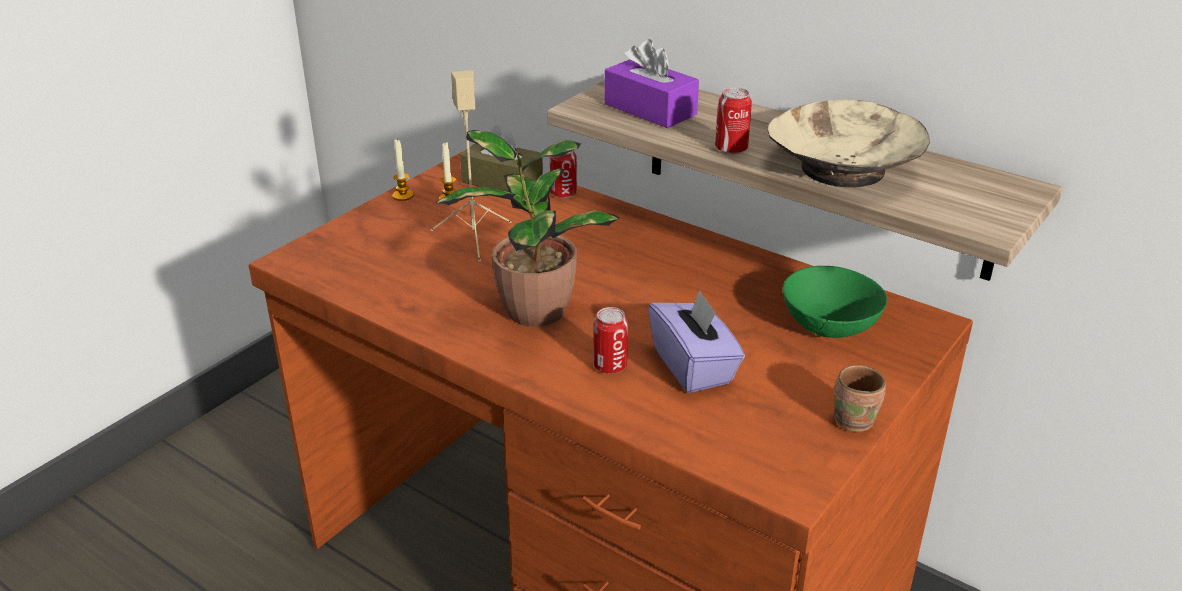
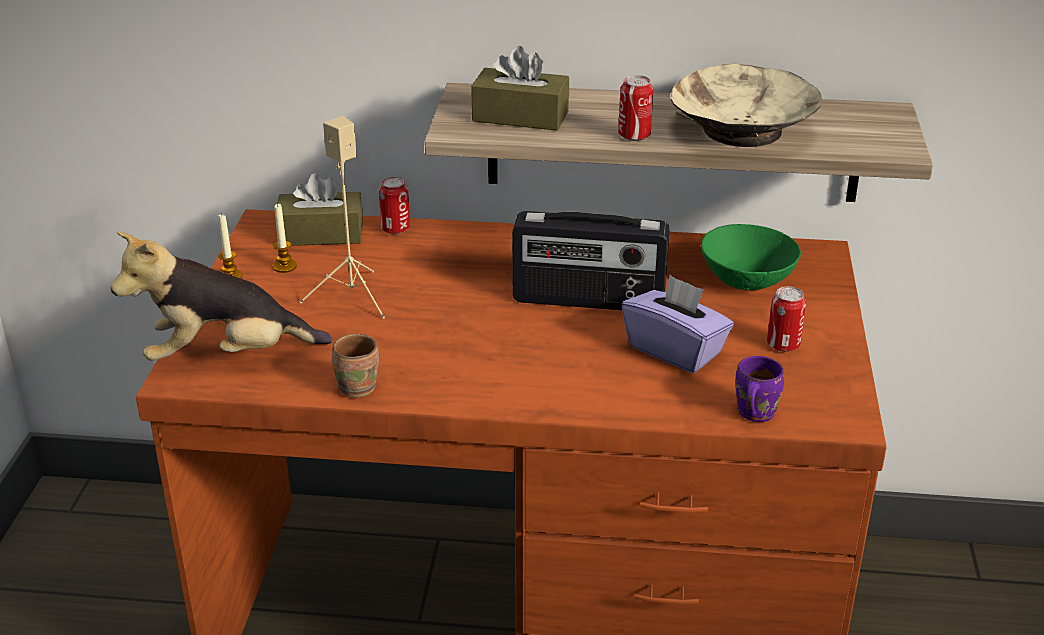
camera: 30 degrees left, 0 degrees up
potted plant [435,130,620,327] -> none
can [593,307,628,374] -> can moved to [767,286,806,352]
purple tissue box [604,39,699,128] -> brown tissue box [471,46,569,131]
brown mug [834,365,886,432] -> brown mug moved to [332,334,379,397]
none -> plush toy [111,232,332,361]
none -> radio [512,211,669,310]
none -> purple mug [735,356,784,422]

